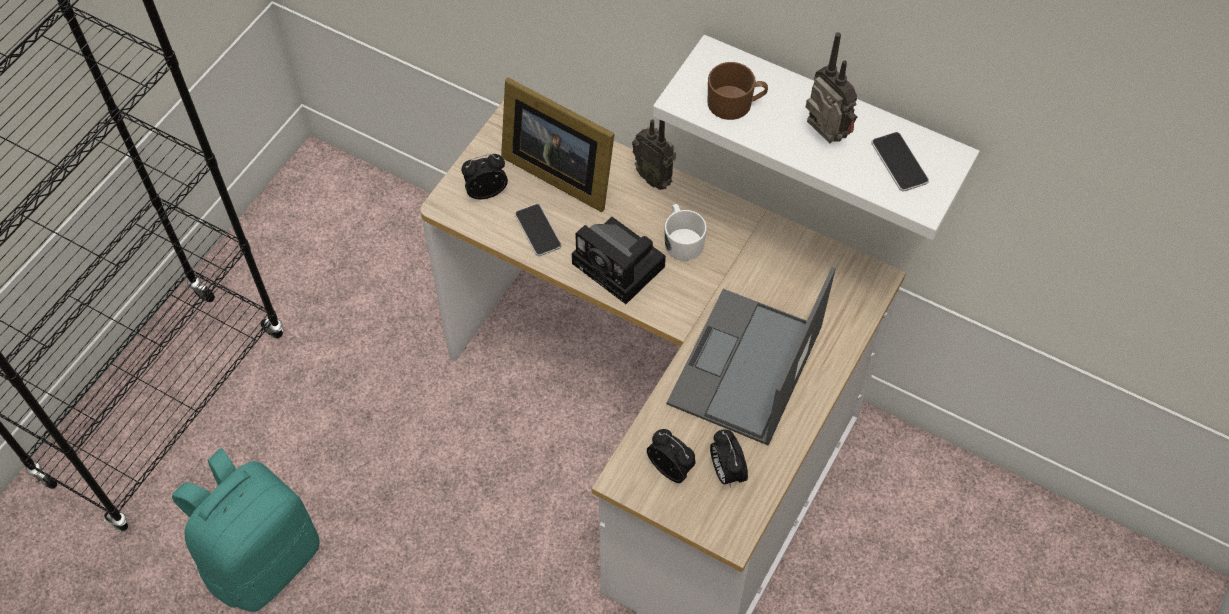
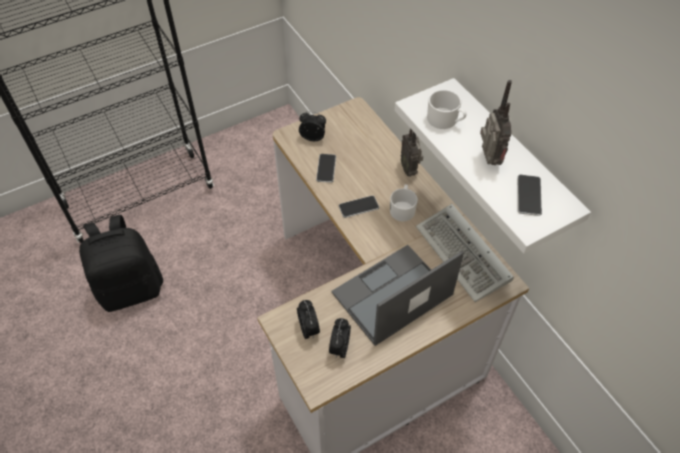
camera: 30 degrees right, 5 degrees down
turquoise backpack [172,449,320,612] -> black backpack [79,215,163,312]
picture frame [501,78,615,212] -> none
camera [572,217,666,304] -> phone [339,195,379,218]
brown mug [708,62,768,120] -> white mug [427,90,467,129]
none -> keyboard [416,204,514,302]

